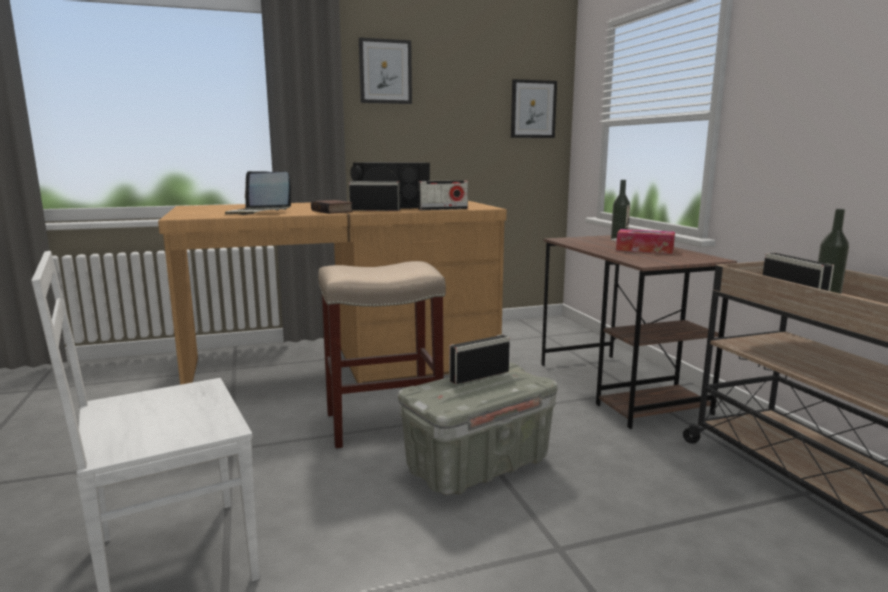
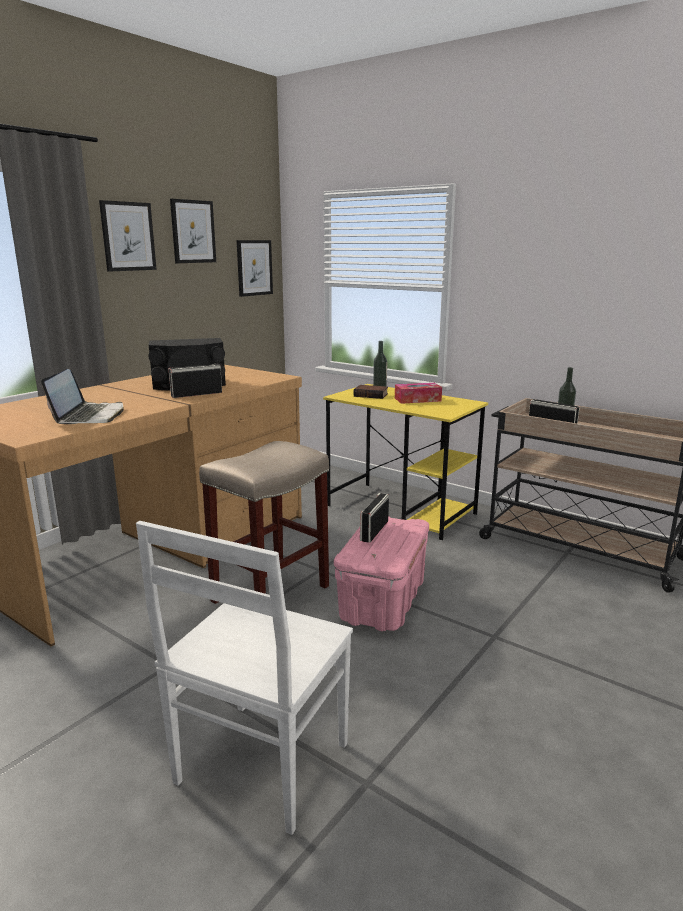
camera: 35 degrees left, 5 degrees up
laptop [225,171,291,215] -> laptop turned 75 degrees counterclockwise [41,369,124,424]
book [311,200,353,214] -> book moved to [353,385,388,399]
grey storage box [398,362,558,495] -> pink storage box [334,516,429,632]
radio [418,180,468,210] -> none
brown desk [541,235,737,429] -> yellow desk [323,384,488,540]
none -> picture [170,199,216,263]

